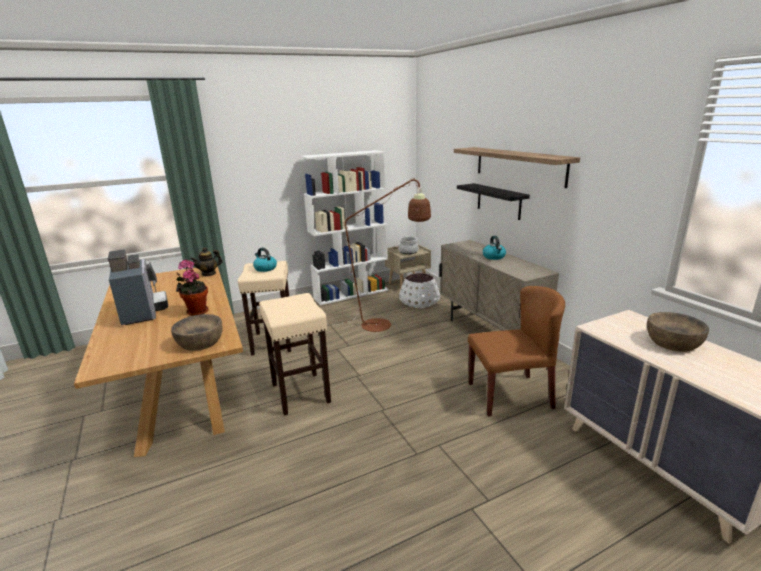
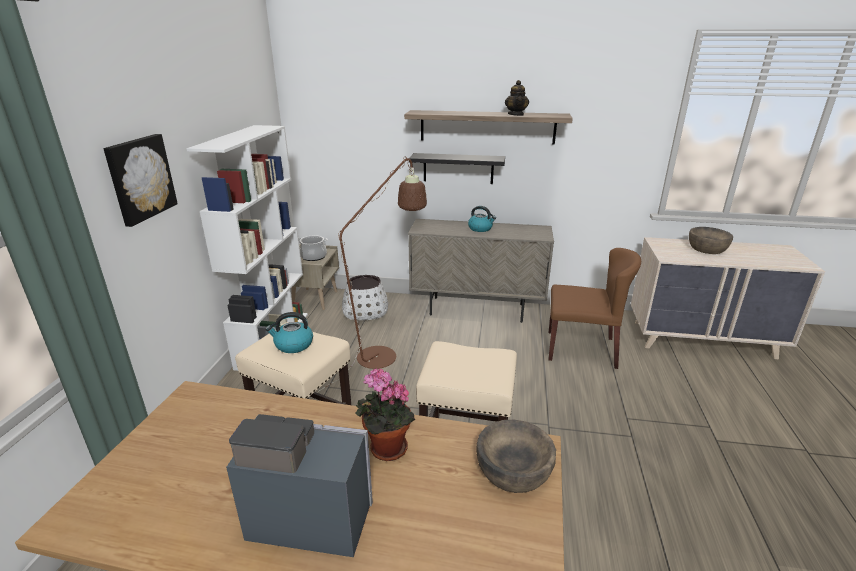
camera: 55 degrees left, 5 degrees up
teapot [190,247,223,276] -> teapot moved to [505,80,529,116]
brown chair [468,286,565,417] -> brown chair turned 75 degrees clockwise [549,248,641,369]
none -> picture [103,134,178,227]

